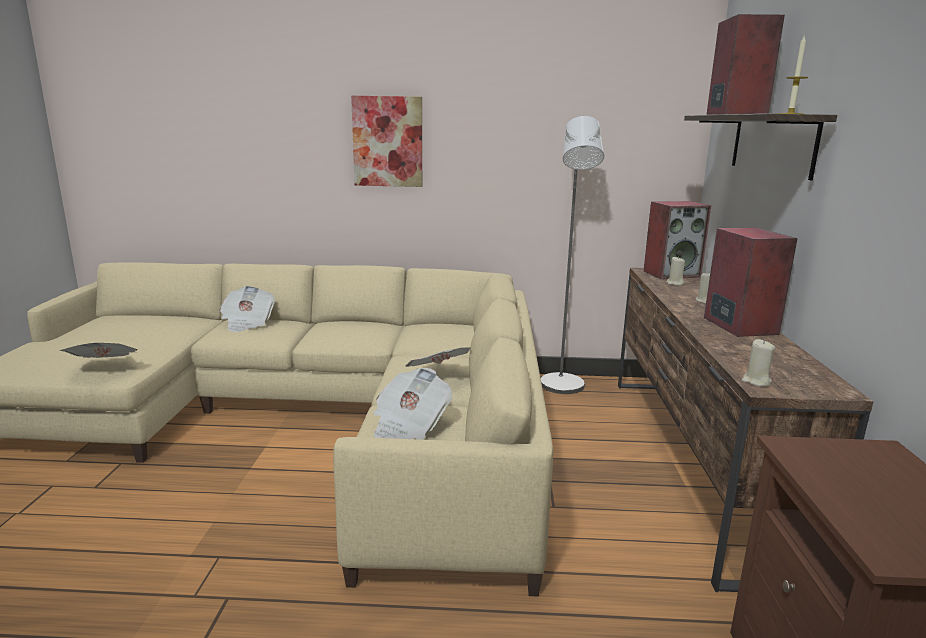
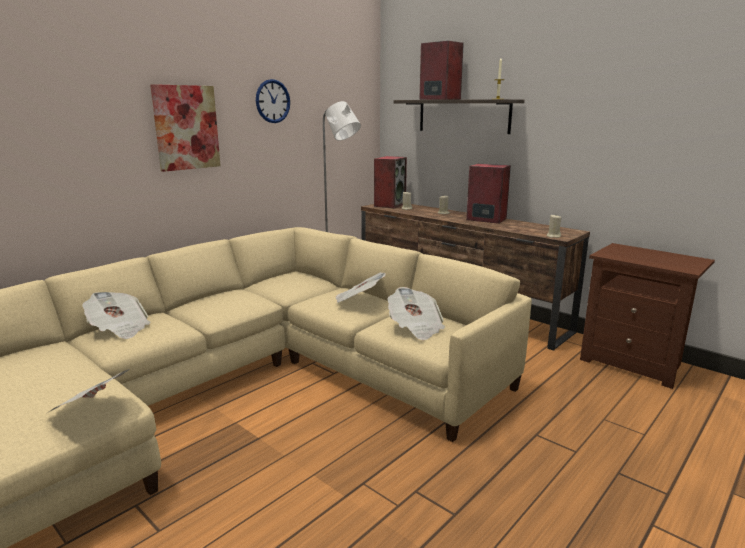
camera: 50 degrees left, 0 degrees up
none -> wall clock [256,79,290,123]

